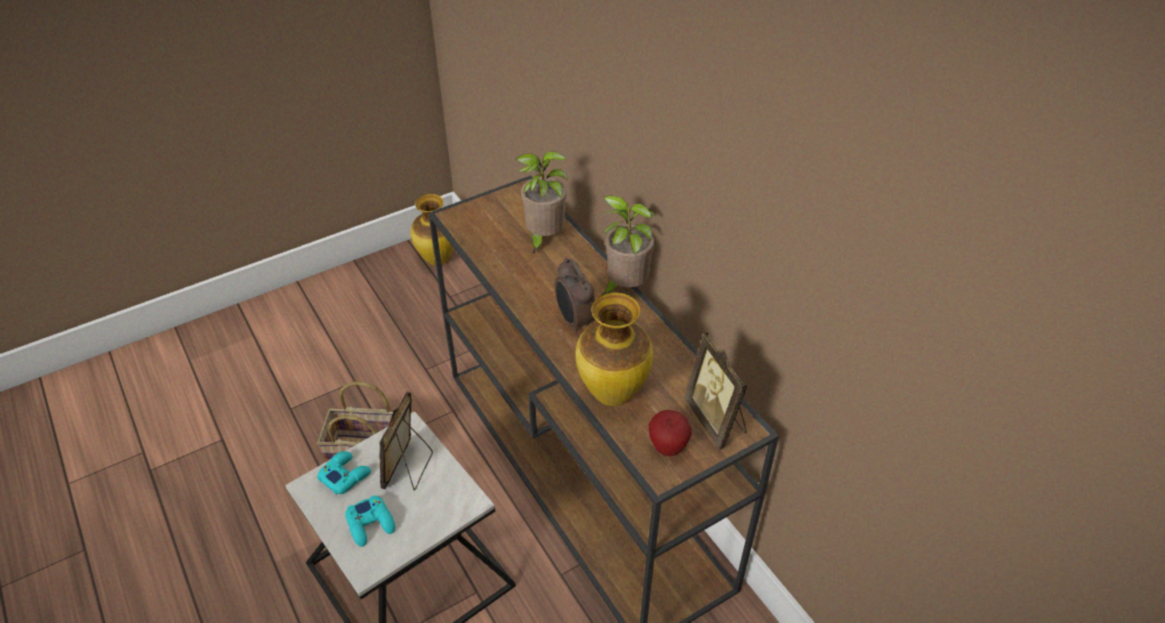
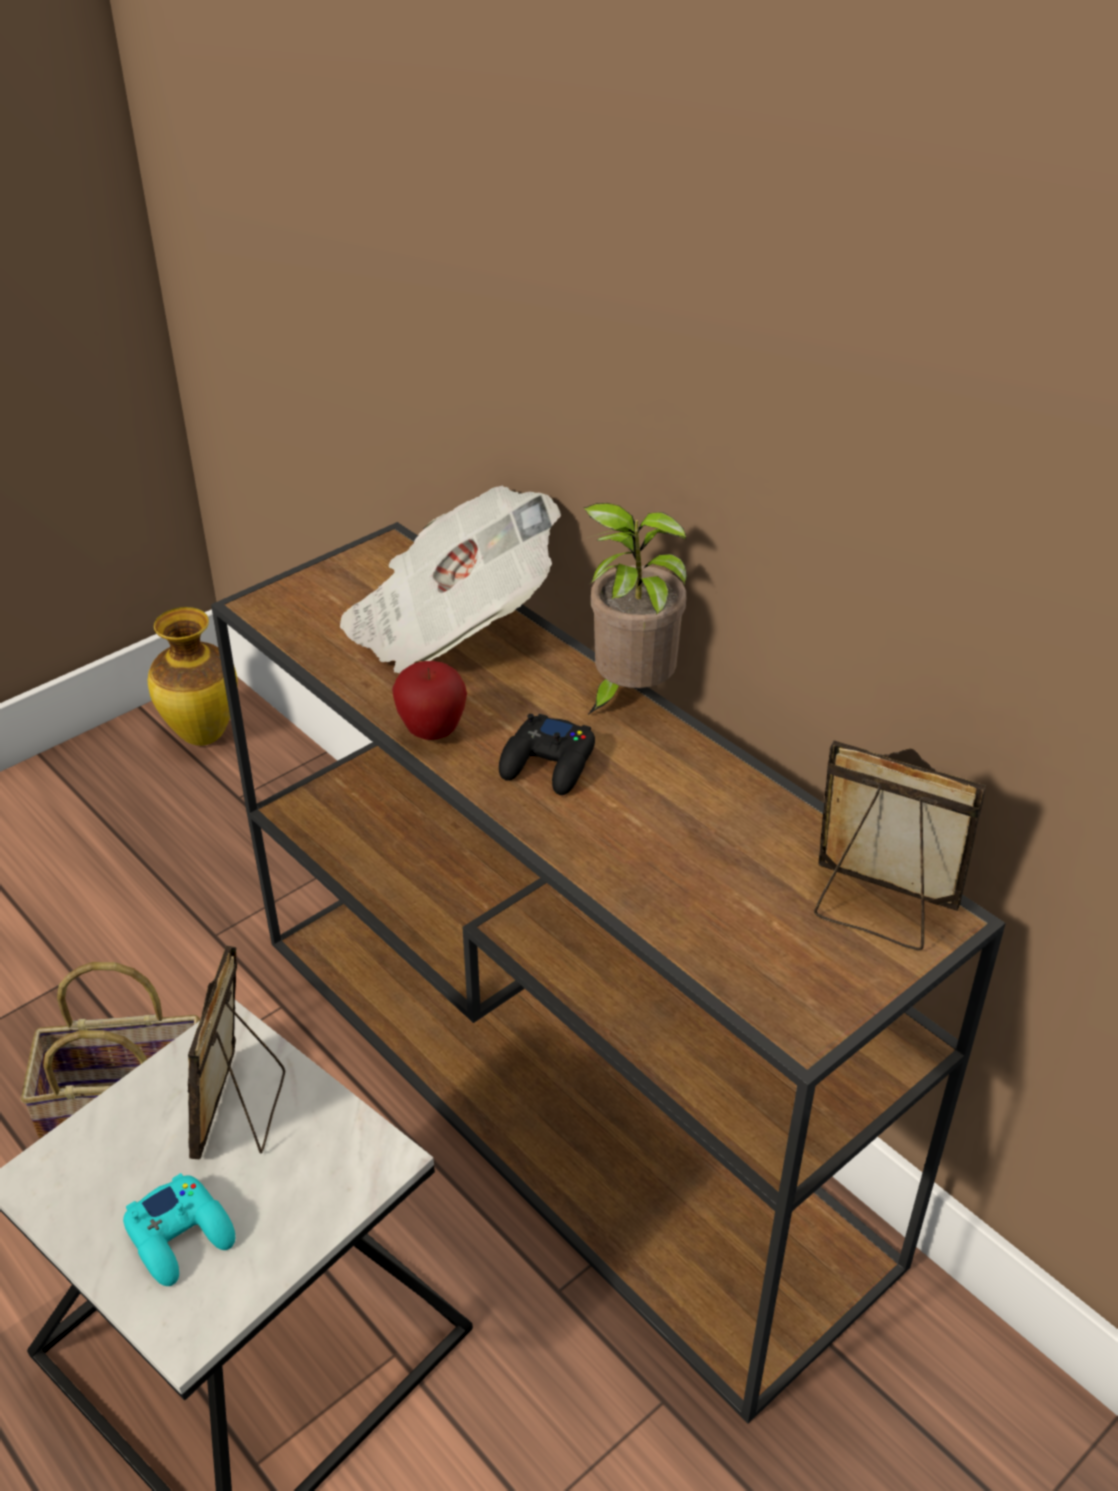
camera: 10 degrees left, 5 degrees down
turquoise game controller [317,451,371,495] -> none
potted plant [516,151,568,253] -> newspaper [340,486,561,673]
alarm clock [555,258,595,334] -> black game controller [499,714,595,795]
vase [575,292,653,406] -> none
apple [648,410,692,456] -> apple moved to [392,661,467,740]
picture frame [684,332,747,450] -> picture frame turned 150 degrees clockwise [814,740,986,951]

